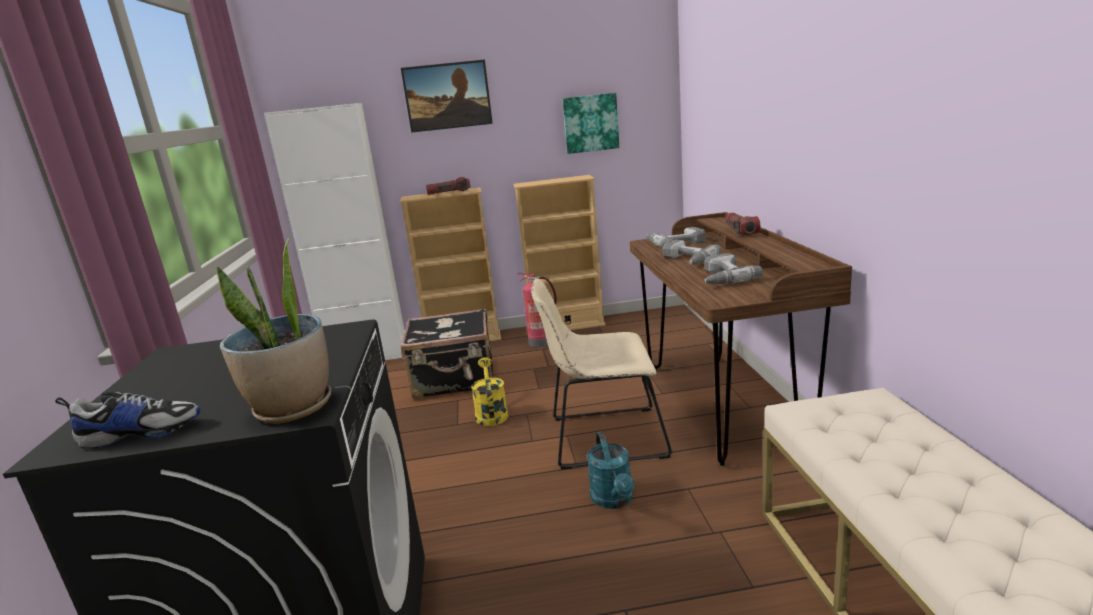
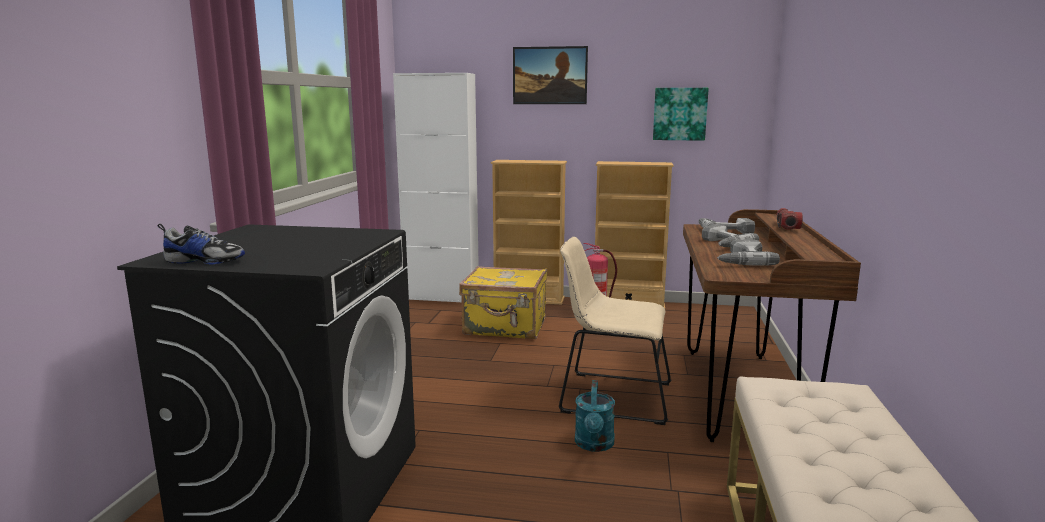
camera: 15 degrees right, 5 degrees down
potted plant [216,238,331,424] -> none
black suitcase [400,308,494,398] -> yellow suitcase [459,266,547,339]
flashlight [426,177,470,195] -> none
yellow watering can [471,357,508,426] -> none

